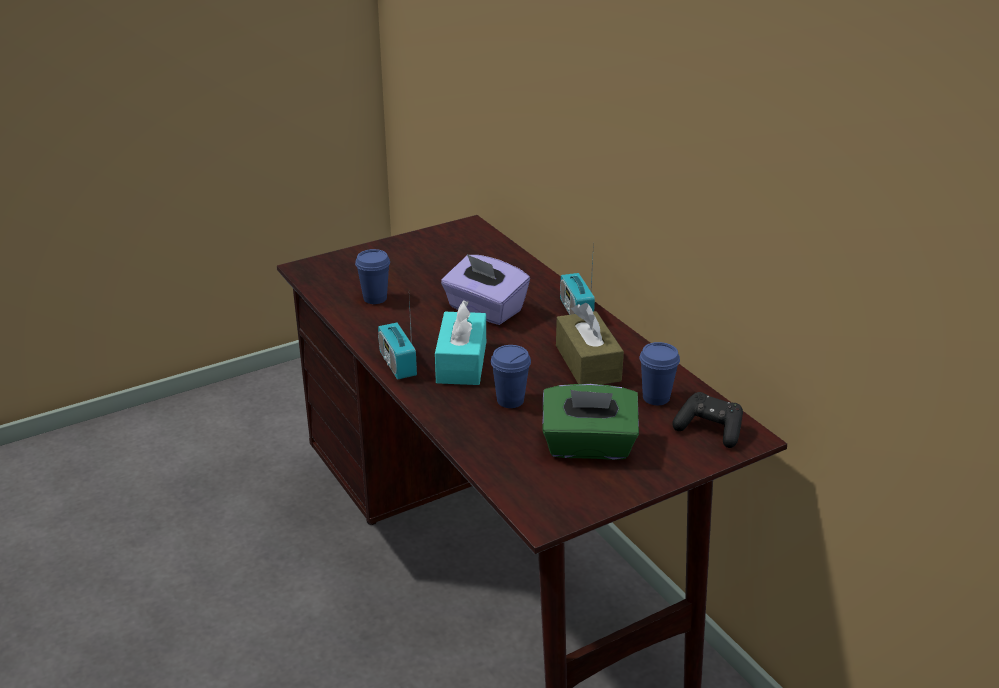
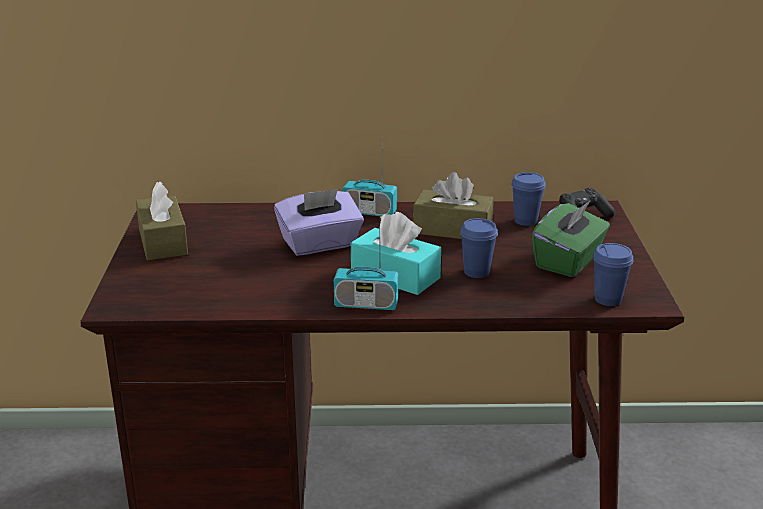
camera: 60 degrees left, 5 degrees down
blue cup [355,249,390,304] -> blue cup moved to [593,243,634,306]
none -> brown tissue box [136,182,188,260]

